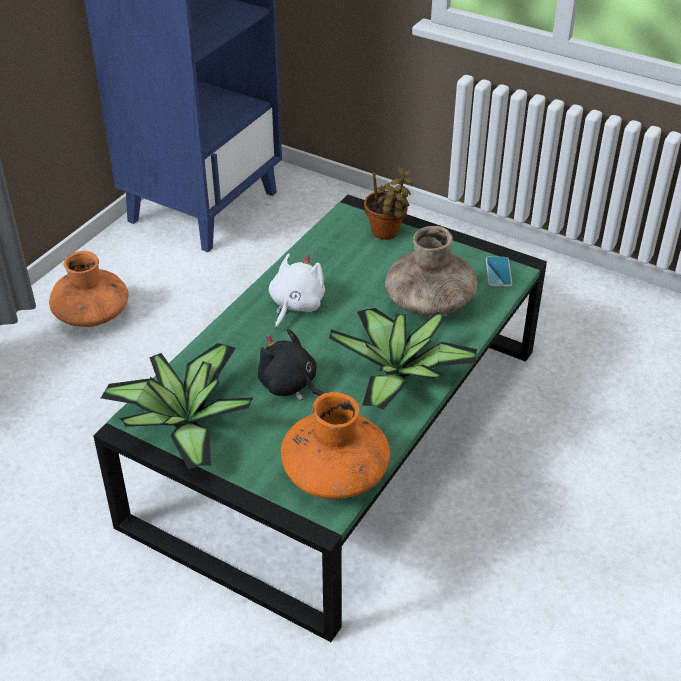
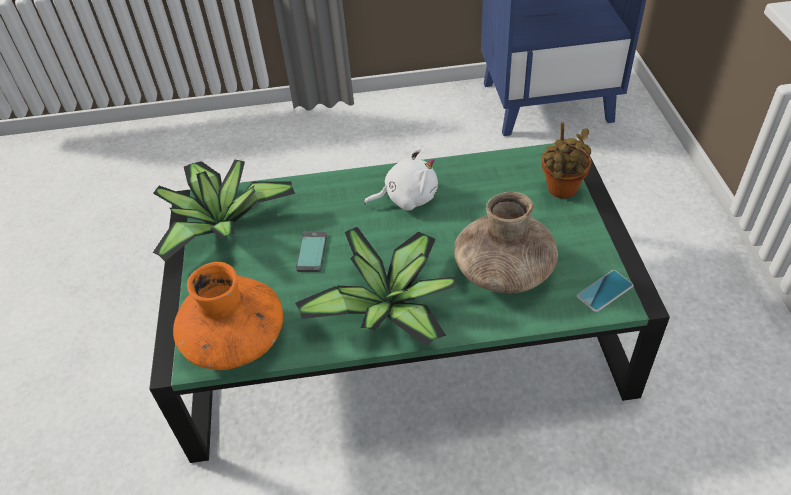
camera: 55 degrees right, 5 degrees up
orange vase [49,251,129,327] -> none
black plush toy [258,329,325,401] -> phone [296,232,327,272]

